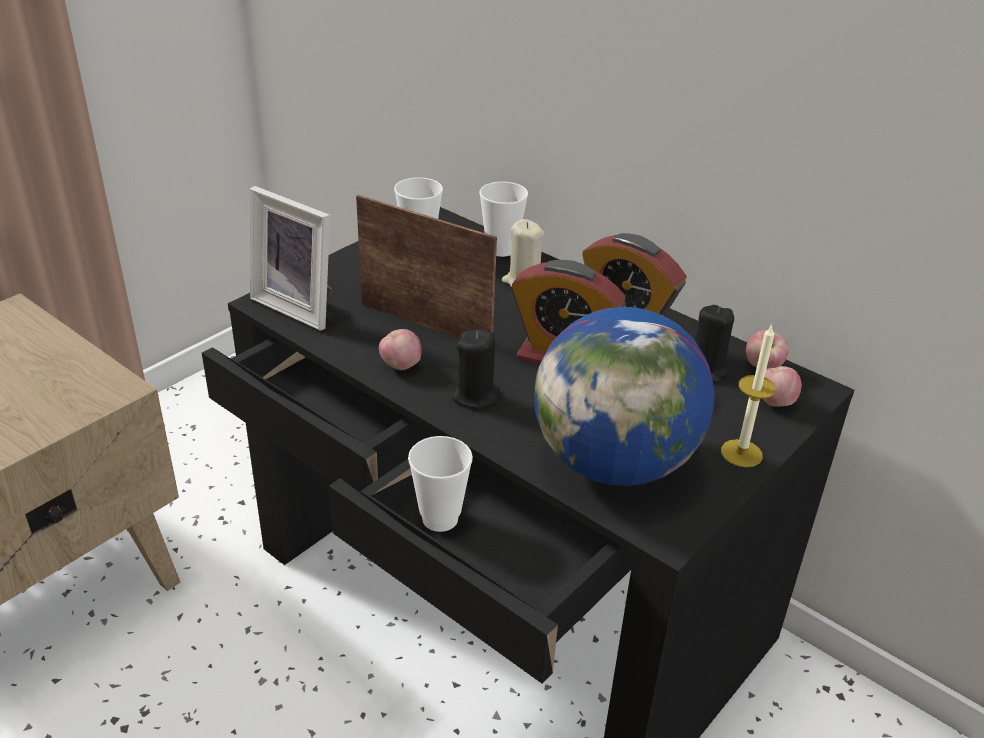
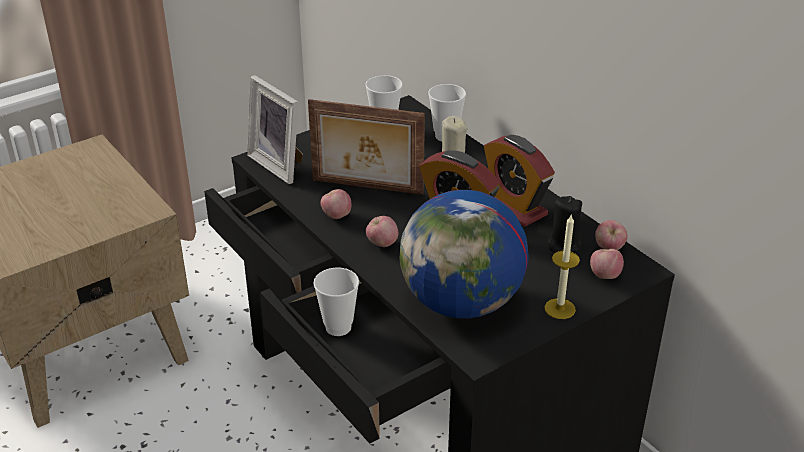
camera: 15 degrees right, 0 degrees up
picture frame [356,195,497,339] -> picture frame turned 150 degrees clockwise [308,99,425,195]
black candle [452,329,500,409] -> apple [366,216,398,247]

